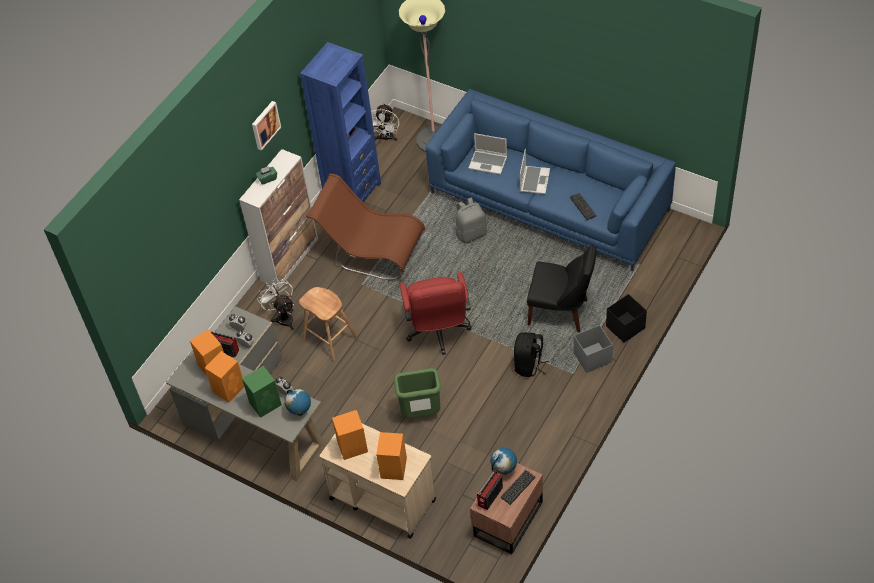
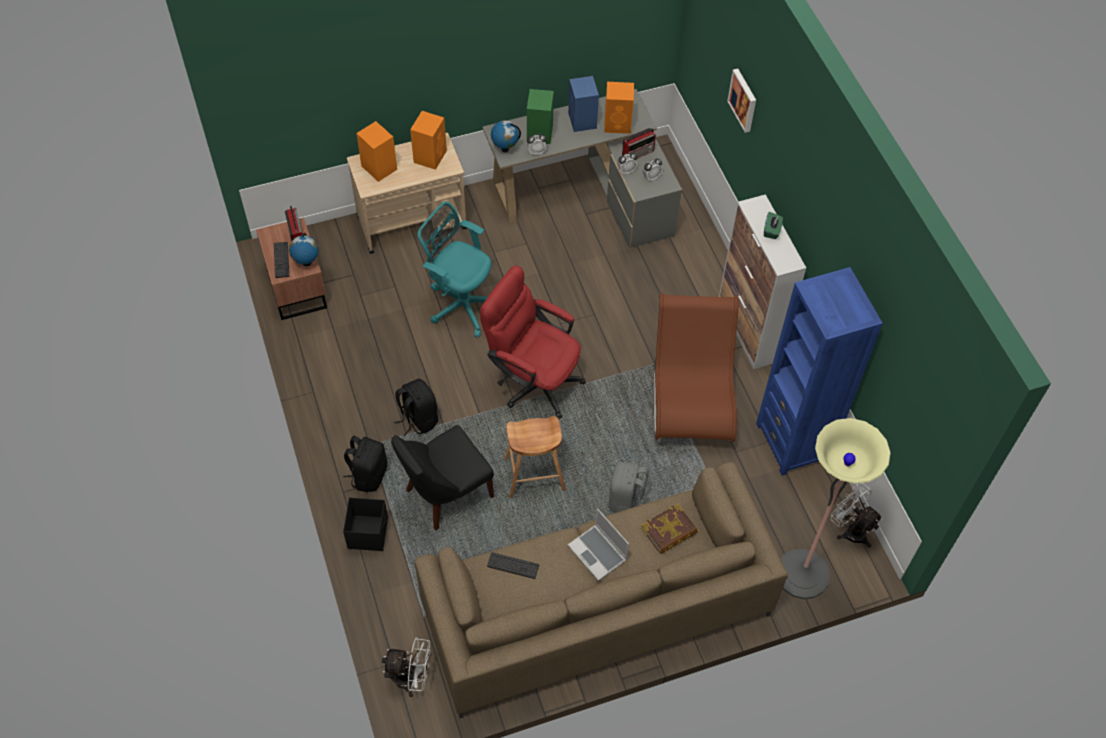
camera: 125 degrees right, 5 degrees up
orange speaker [205,351,244,403] -> blue speaker [568,76,599,132]
picture [252,101,281,151] -> picture moved to [727,69,756,133]
white fan [257,278,294,330] -> white fan moved to [382,637,431,697]
brown stool [299,287,358,361] -> brown stool moved to [504,416,566,498]
brown chair [306,173,425,280] -> brown chair turned 60 degrees counterclockwise [653,293,739,443]
green trash can [394,368,441,418] -> turquoise office chair [418,201,492,337]
blue sofa [426,89,676,271] -> brown sofa [415,462,788,718]
laptop [469,133,507,175] -> book [641,504,698,554]
grey storage box [574,325,613,373] -> black backpack [343,435,387,492]

